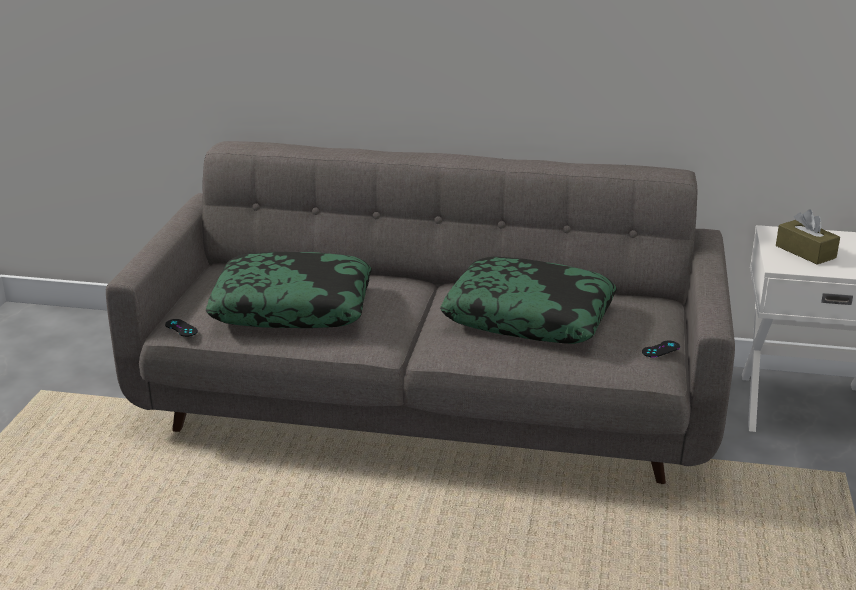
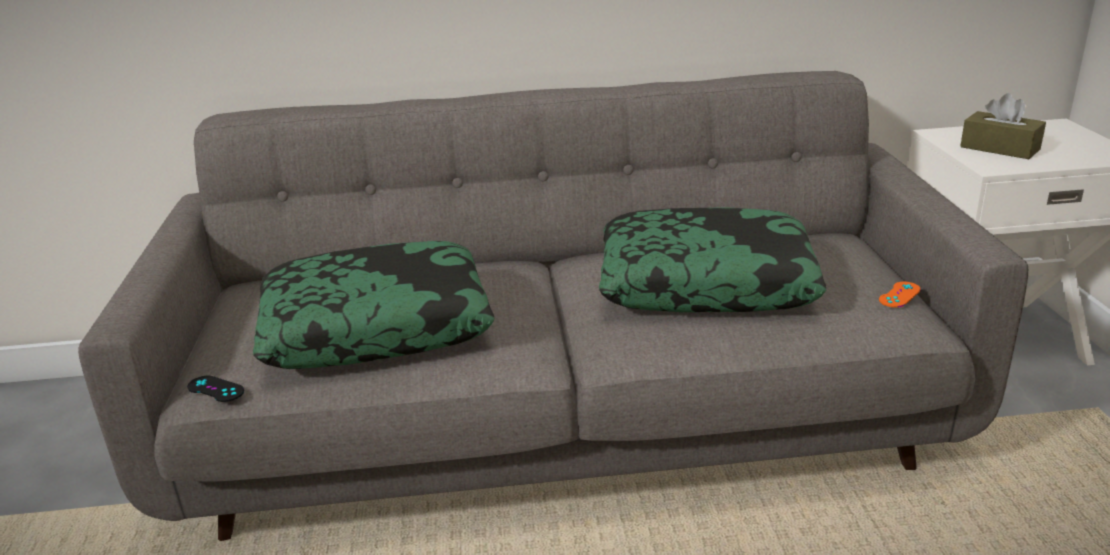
camera: 15 degrees left, 0 degrees up
black game controller [642,341,680,358] -> orange game controller [879,282,921,308]

